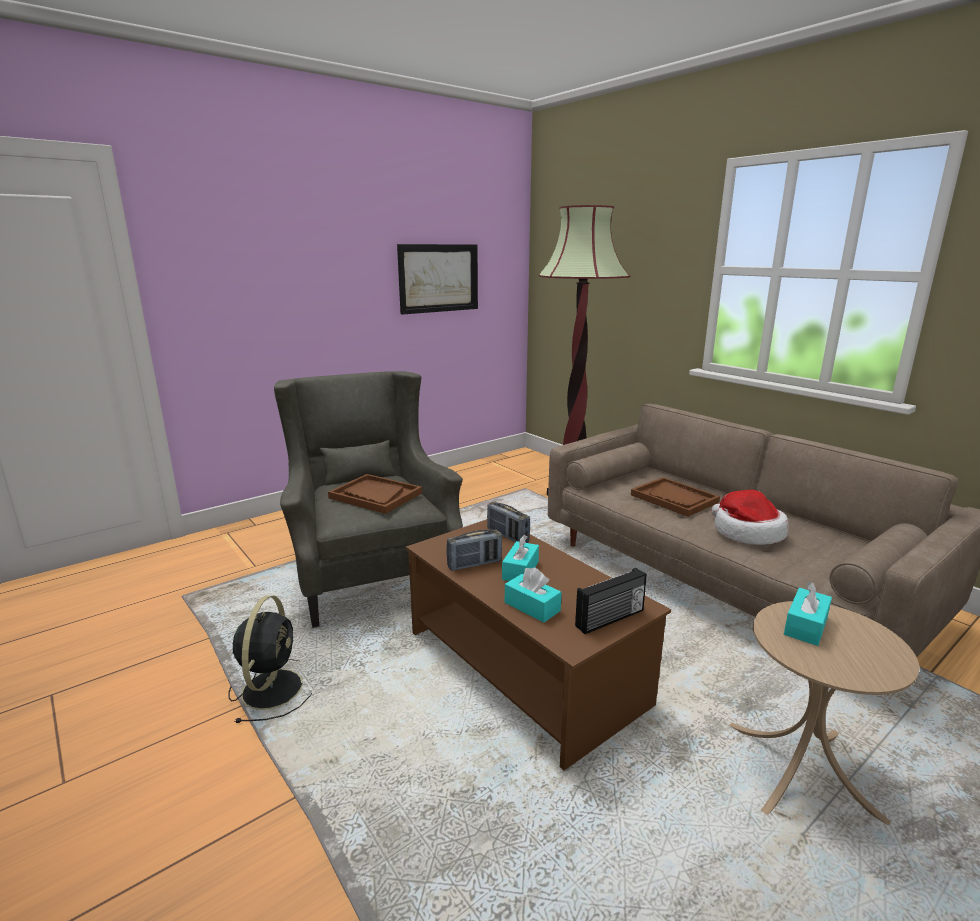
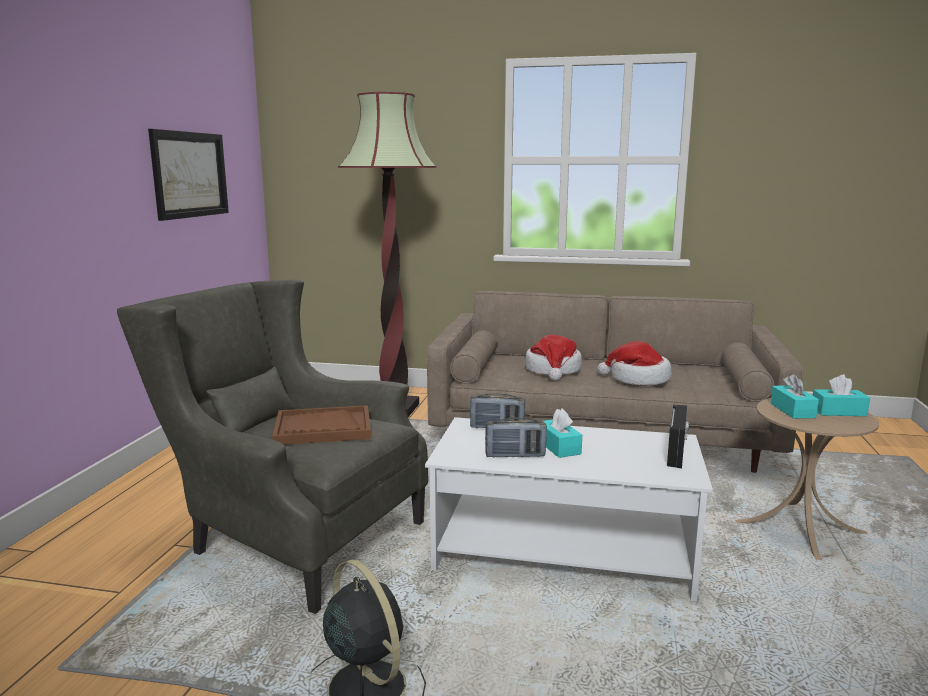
camera: 40 degrees left, 5 degrees down
brown coffee table [406,519,671,771] -> white coffee table [425,417,713,601]
radio [446,530,502,571] -> radio turned 60 degrees clockwise [485,418,547,458]
turquoise tissue box [505,567,562,622] -> turquoise tissue box moved to [813,375,870,416]
brown tray [631,477,720,517] -> hat [525,335,582,381]

